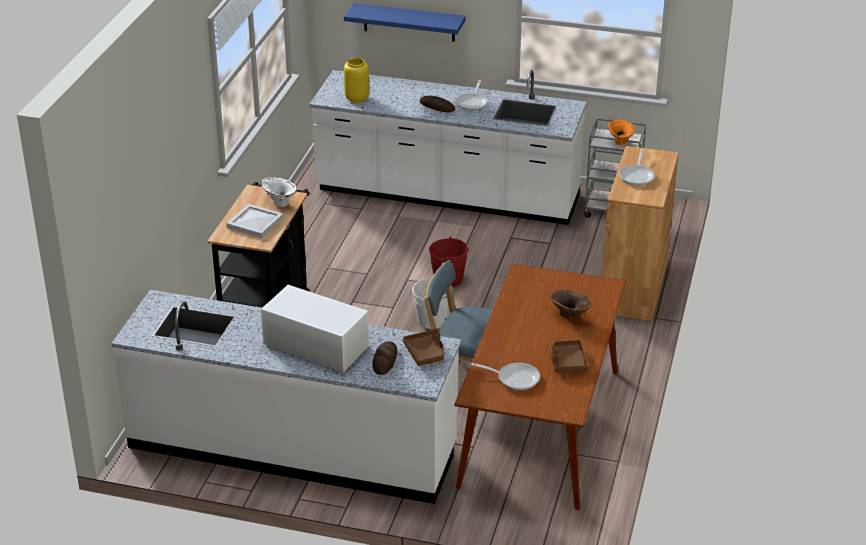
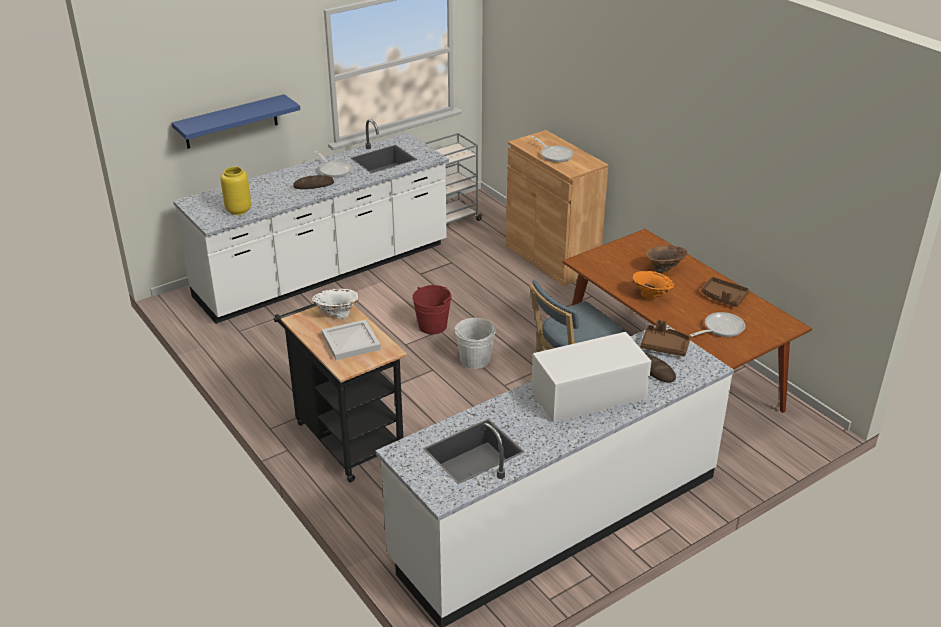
camera: 50 degrees left, 0 degrees up
orange vase [608,120,635,145] -> orange vase moved to [632,271,675,299]

